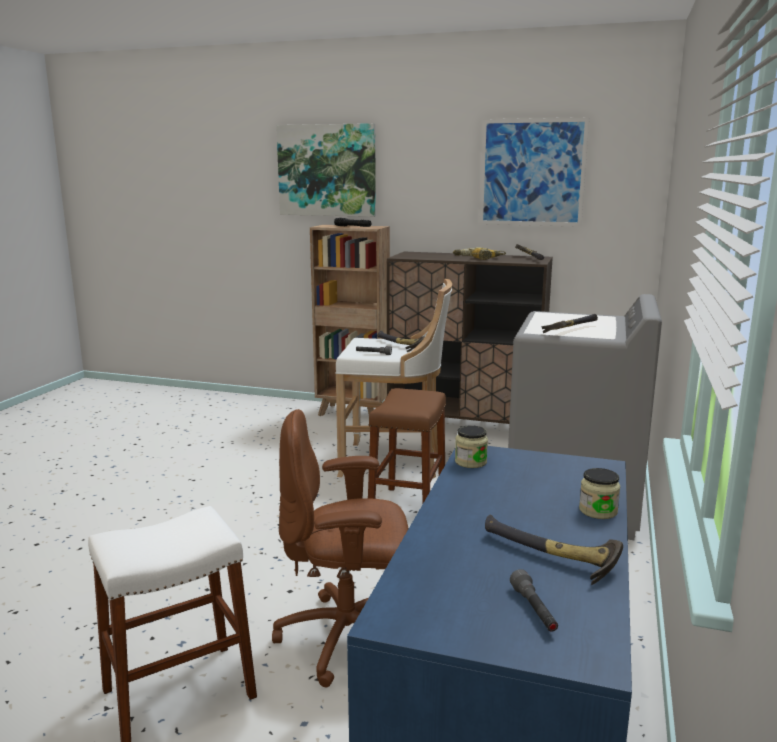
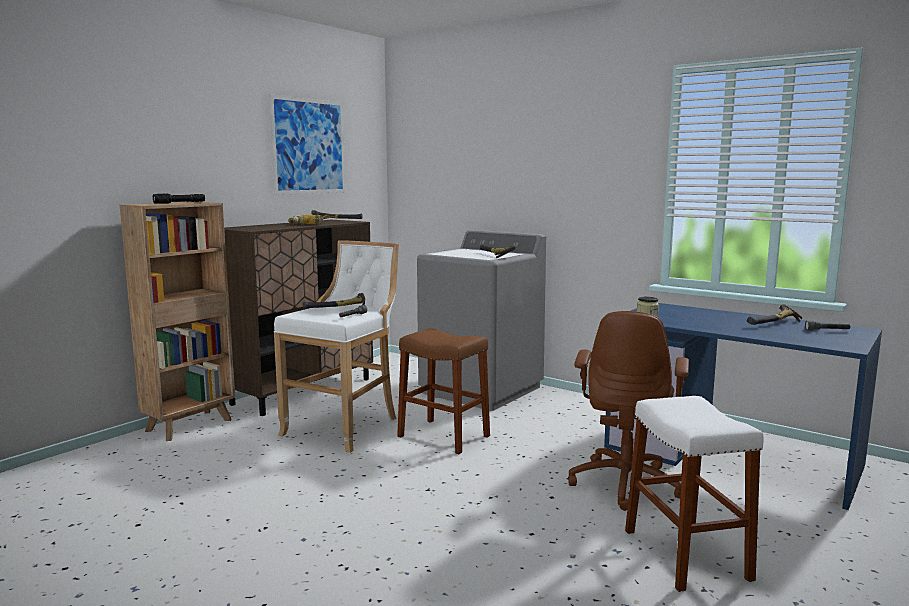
camera: 70 degrees left, 5 degrees down
picture [276,123,376,217] -> none
jar [579,468,620,519] -> none

